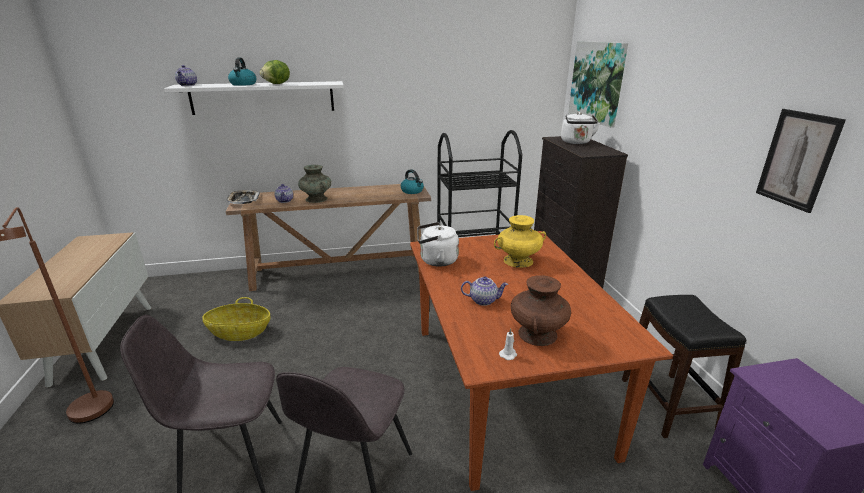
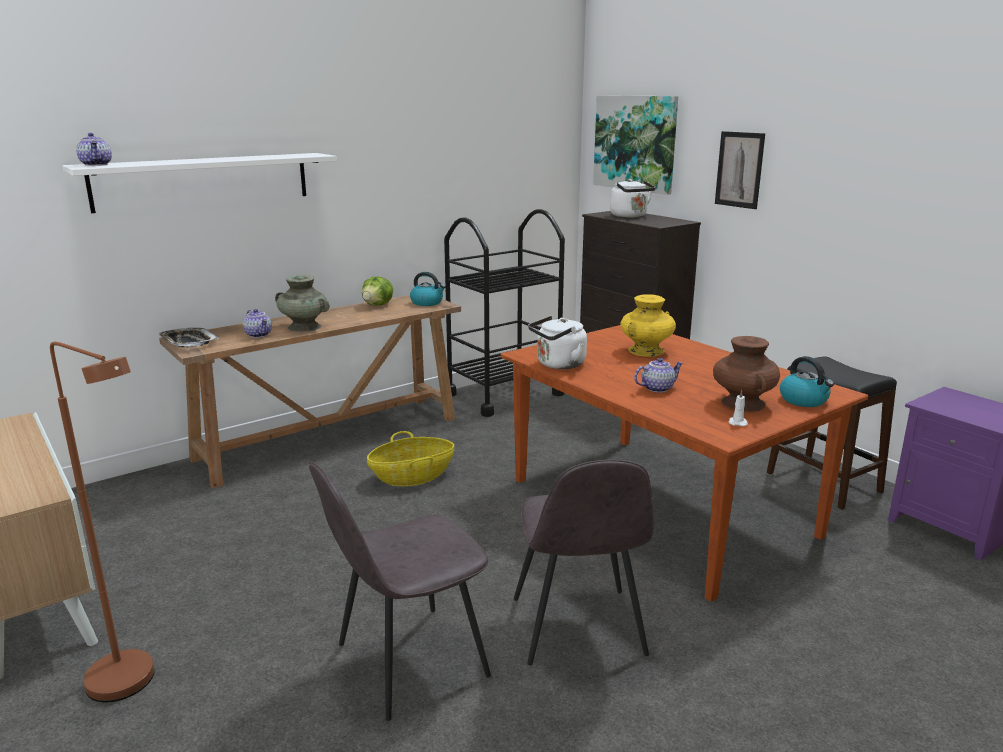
camera: 25 degrees left, 5 degrees down
basket [202,297,271,341] -> basket moved to [367,431,454,486]
kettle [228,58,256,86] -> kettle moved to [780,356,834,407]
lettuce [259,60,290,84] -> lettuce moved to [362,276,393,306]
picture [756,109,846,213] -> picture moved to [715,131,765,209]

